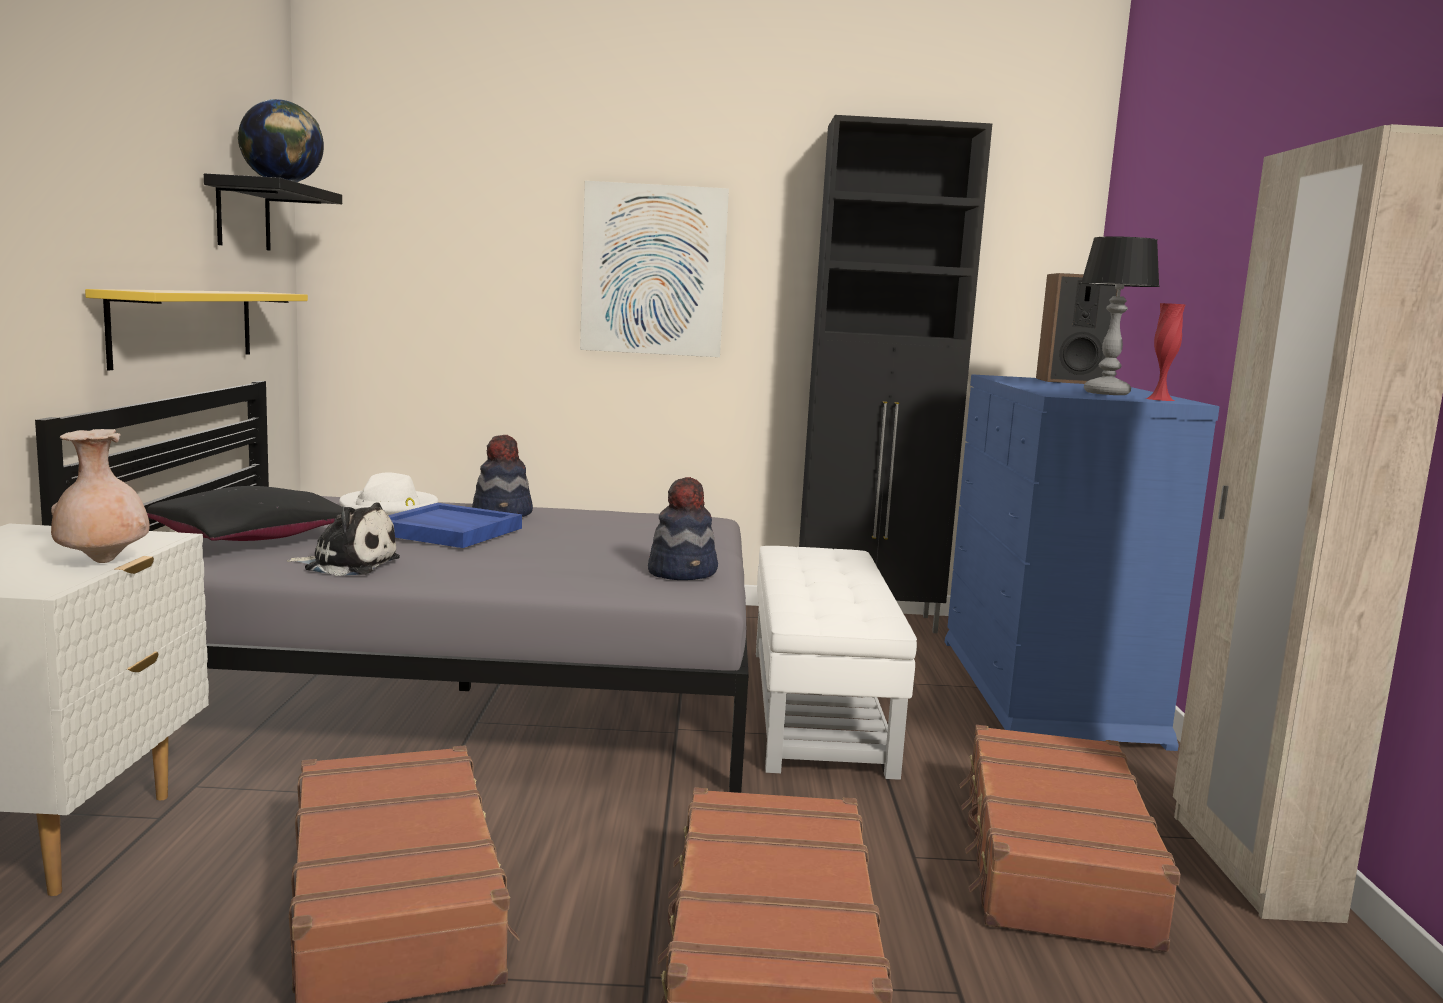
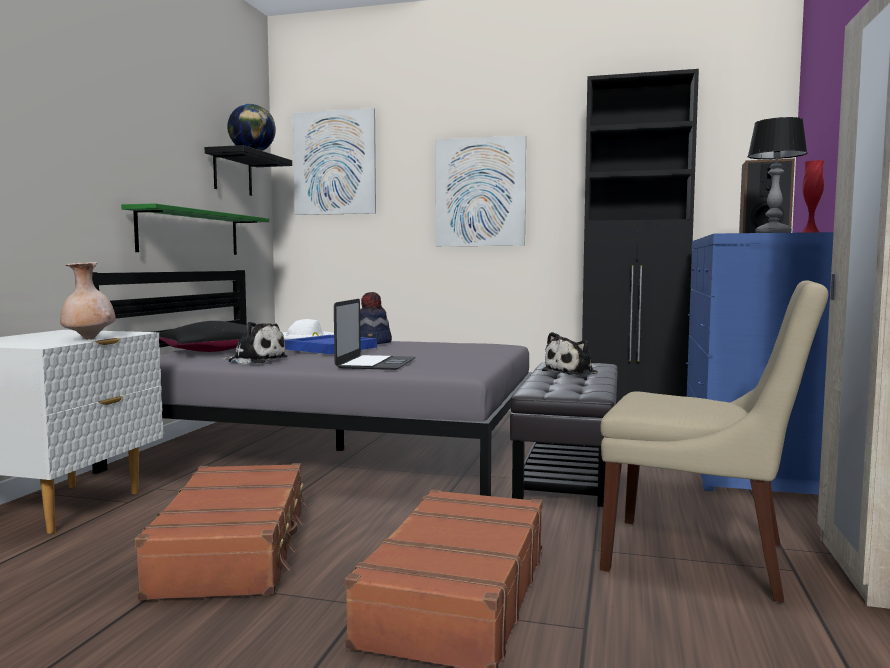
camera: 15 degrees right, 5 degrees down
yellow shelf [85,289,308,370] -> green shelf [121,203,269,255]
hat [648,477,718,580] -> none
white ottoman [756,546,917,780] -> black ottoman [510,362,618,507]
brown suitcase [959,725,1181,952] -> beige chair [600,280,829,602]
none -> picture [293,108,376,215]
none -> laptop [334,299,415,370]
none -> plush toy [542,332,598,376]

